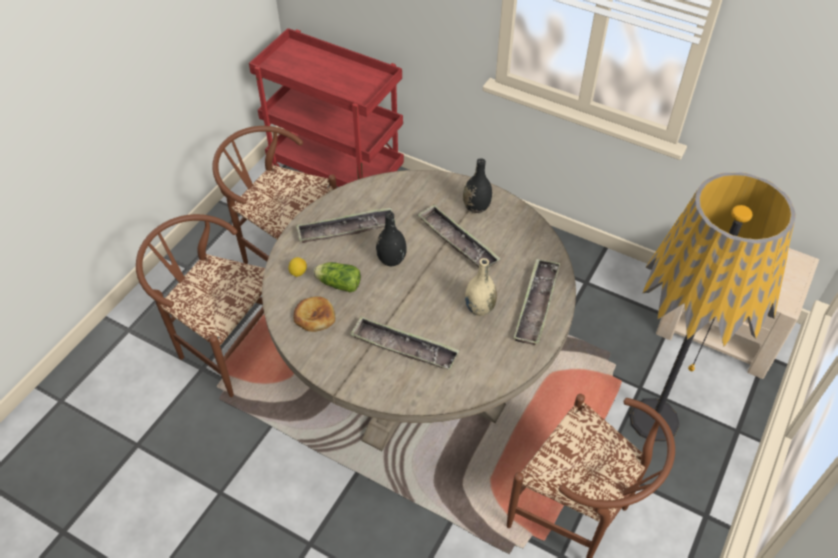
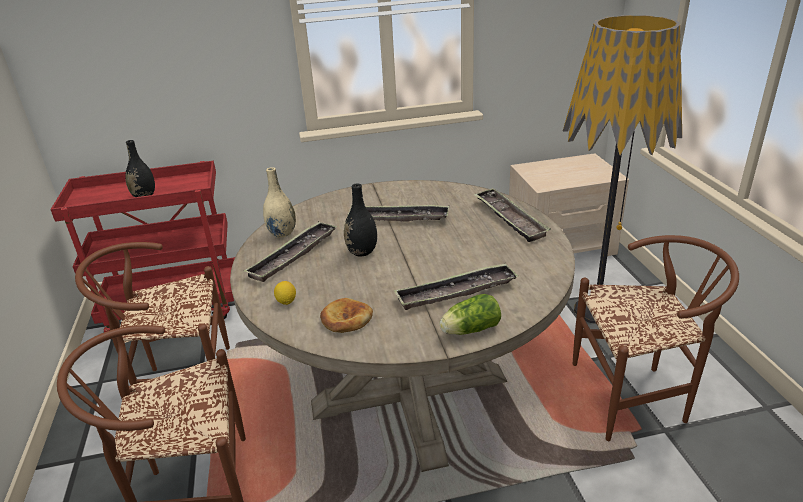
camera: 40 degrees left, 20 degrees down
lettuce [313,262,361,292] -> lettuce moved to [439,294,501,335]
black vase [463,158,492,213] -> black vase moved to [126,140,155,197]
beige vase [465,258,497,316] -> beige vase moved to [263,167,296,238]

